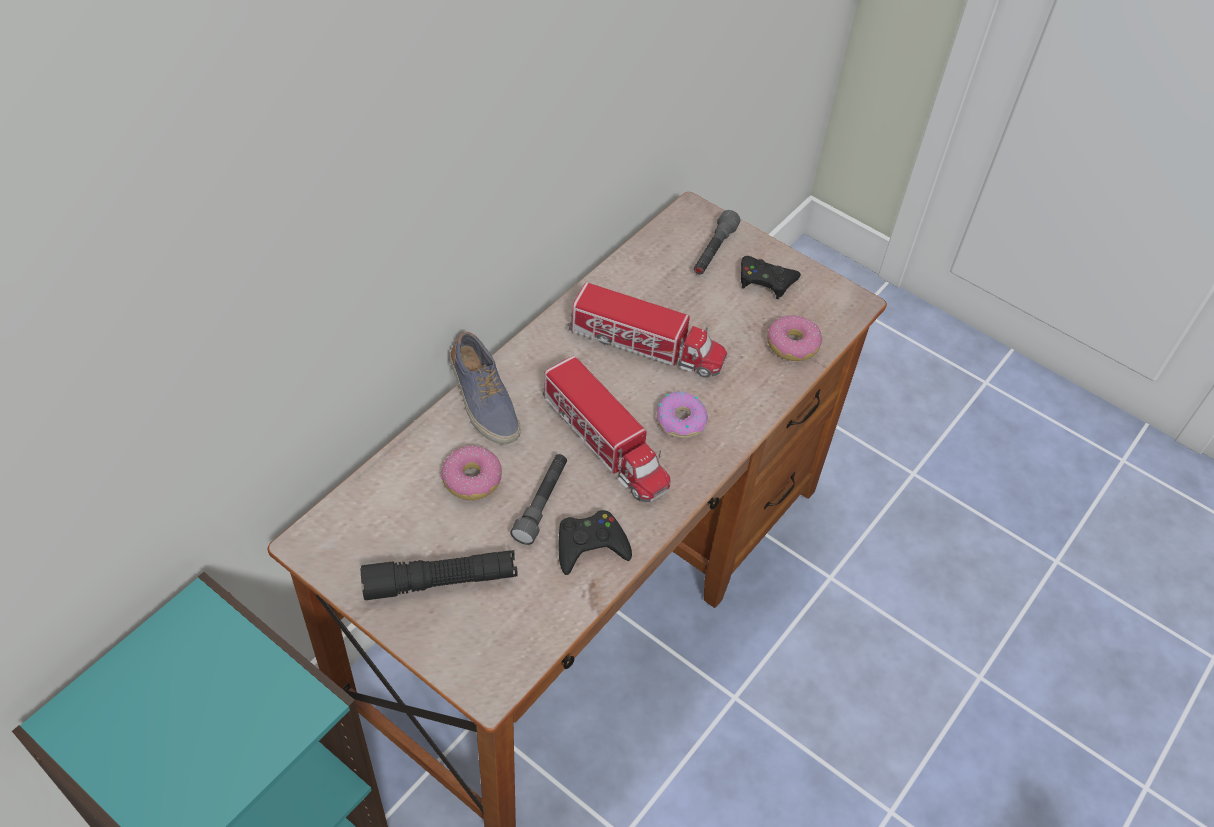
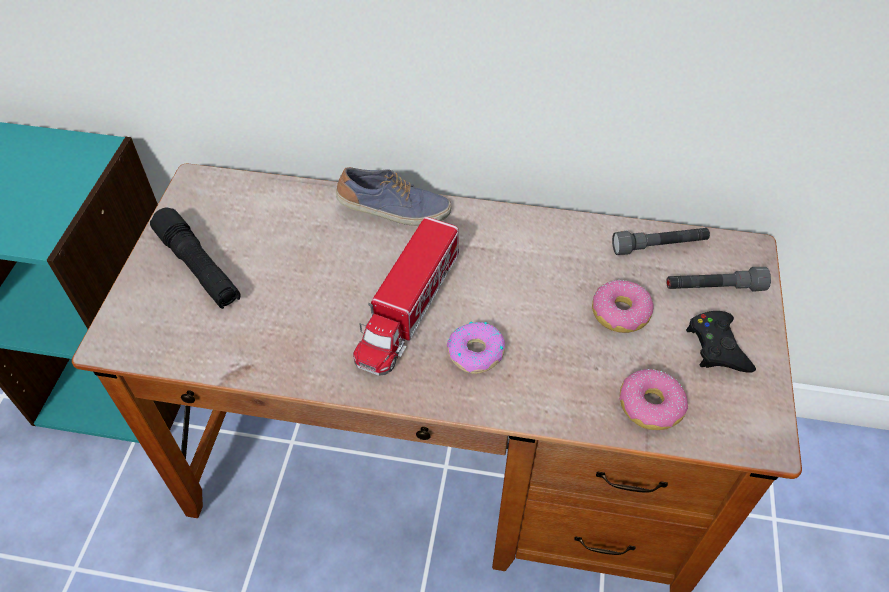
camera: 65 degrees right, 0 degrees up
donut [441,445,502,500] -> donut moved to [592,279,654,333]
shoe [449,332,521,444] -> shoe turned 120 degrees counterclockwise [336,167,451,226]
grey flashlight [510,454,567,545] -> grey flashlight moved to [612,228,710,255]
black game controller [558,510,632,575] -> none
toy truck [567,282,727,378] -> none

